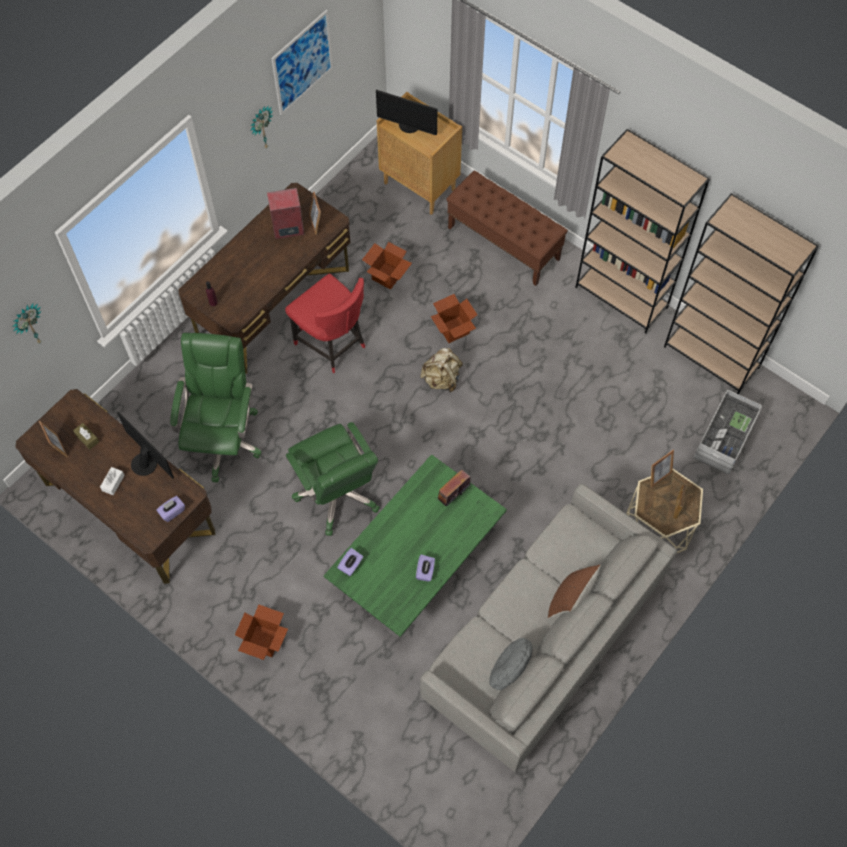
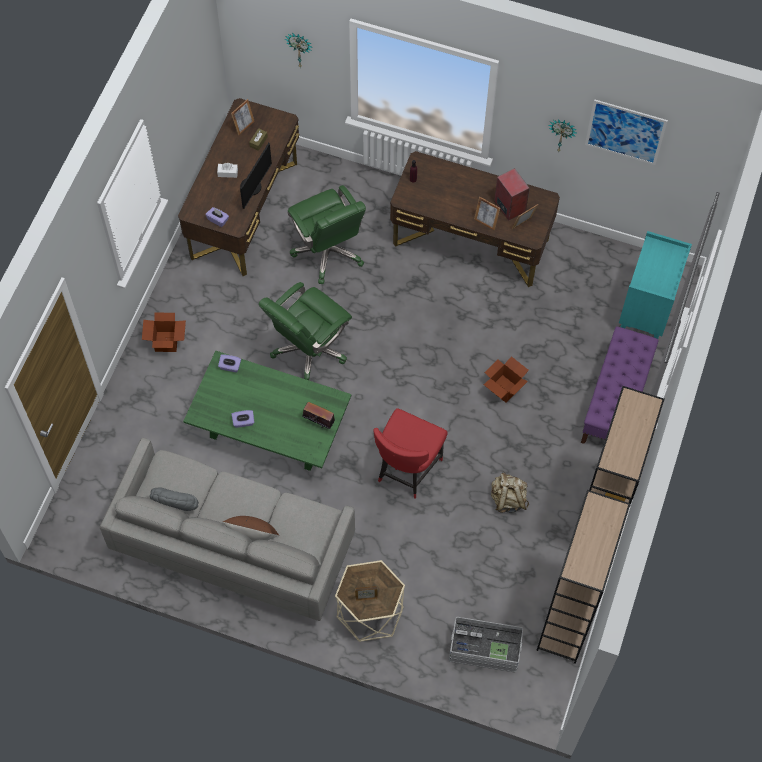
camera: 70 degrees right, 0 degrees up
green office chair [170,333,262,482] -> green office chair turned 75 degrees clockwise [287,185,366,284]
red chair [285,274,365,373] -> red chair moved to [373,408,448,499]
cardboard box [362,242,412,290] -> none
monitor [376,90,437,135] -> none
brown cabinet [377,92,462,214] -> turquoise cabinet [619,231,692,339]
beige backpack [420,348,463,392] -> beige backpack moved to [491,472,529,513]
brown bench [446,171,568,286] -> purple bench [581,326,659,444]
picture frame [650,450,674,488] -> picture frame moved to [474,197,500,231]

